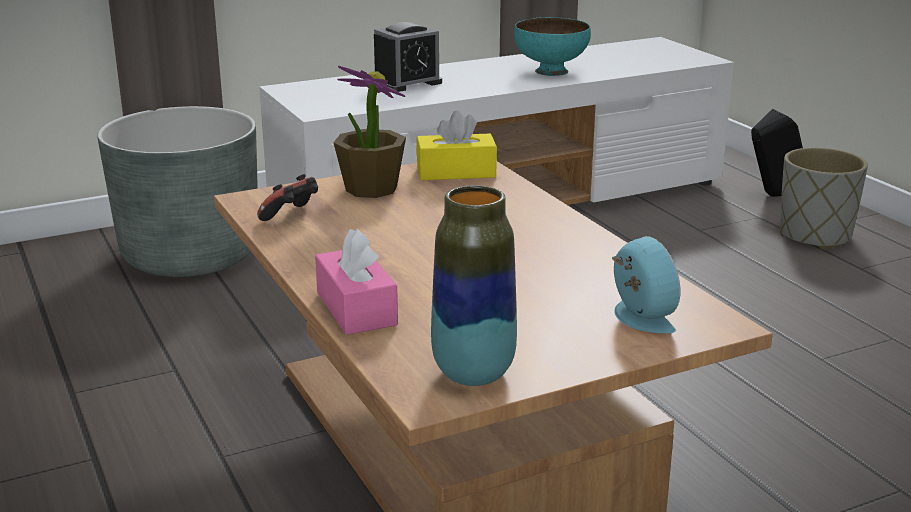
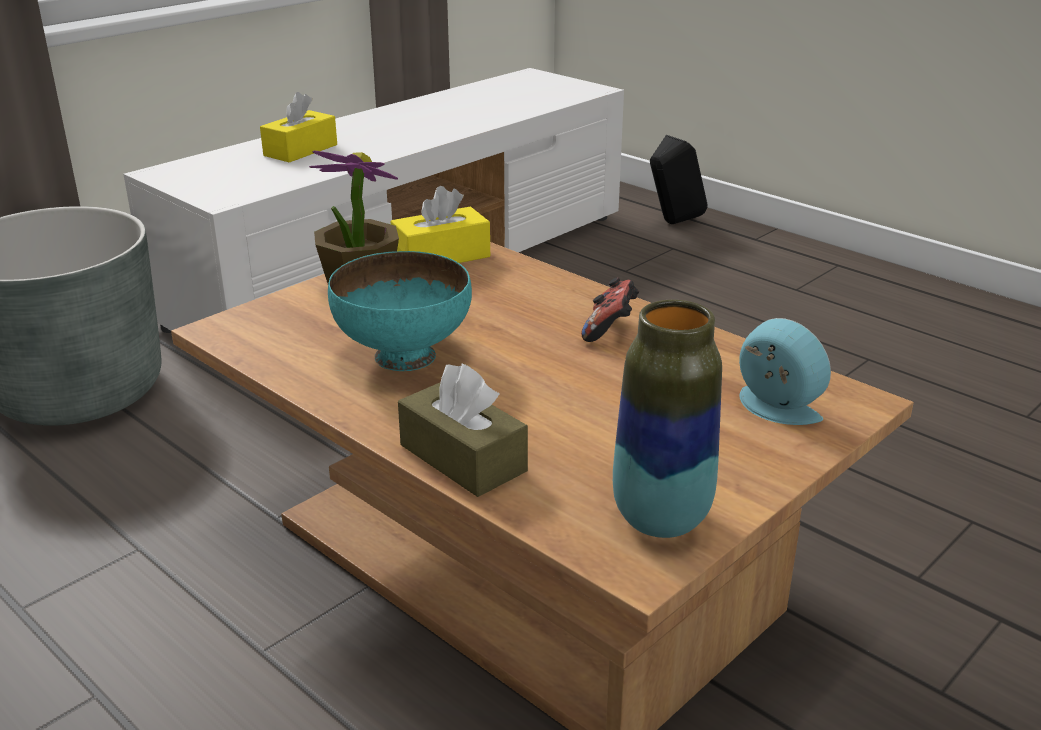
camera: 20 degrees left, 5 degrees up
game controller [257,174,318,221] -> game controller moved to [581,277,639,342]
pink tissue box [315,229,398,335] -> brown tissue box [398,364,528,497]
alarm clock [374,22,442,92] -> yellow tissue box [260,92,337,163]
turquoise bowl [514,17,591,76] -> turquoise bowl moved to [328,251,472,371]
grey planter [780,148,868,249] -> none

